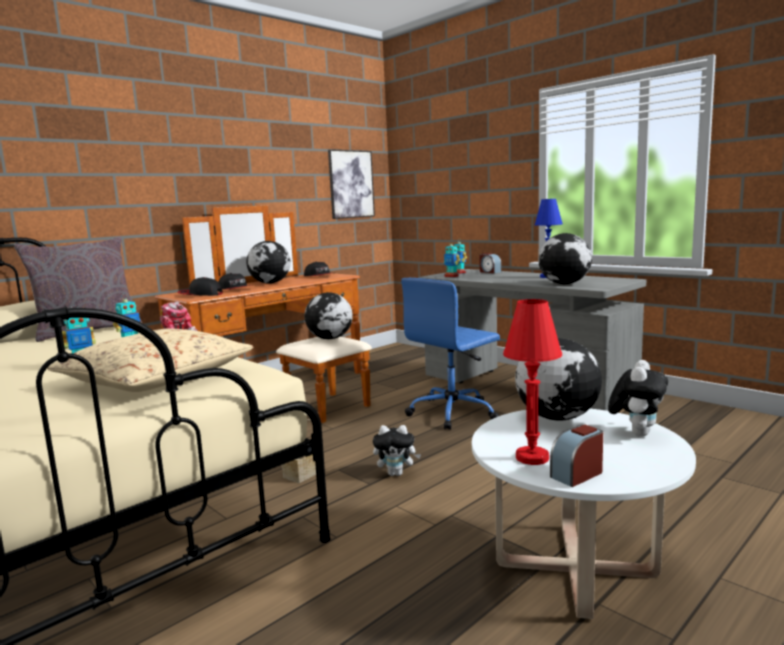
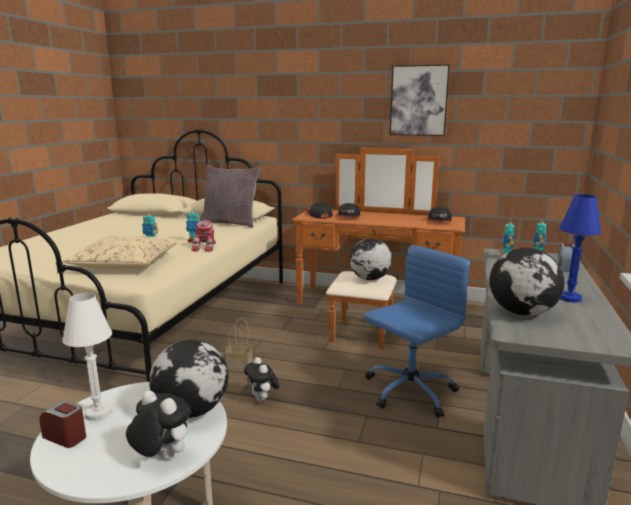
camera: 60 degrees right, 5 degrees up
globe [246,241,291,284] -> none
picture [328,149,375,219] -> picture moved to [390,64,450,136]
blue office chair [401,278,500,430] -> blue office chair turned 120 degrees clockwise [363,245,470,418]
red table lamp [503,299,562,465] -> white table lamp [62,293,112,421]
plush toy [608,360,668,437] -> plush toy turned 150 degrees counterclockwise [126,391,191,460]

